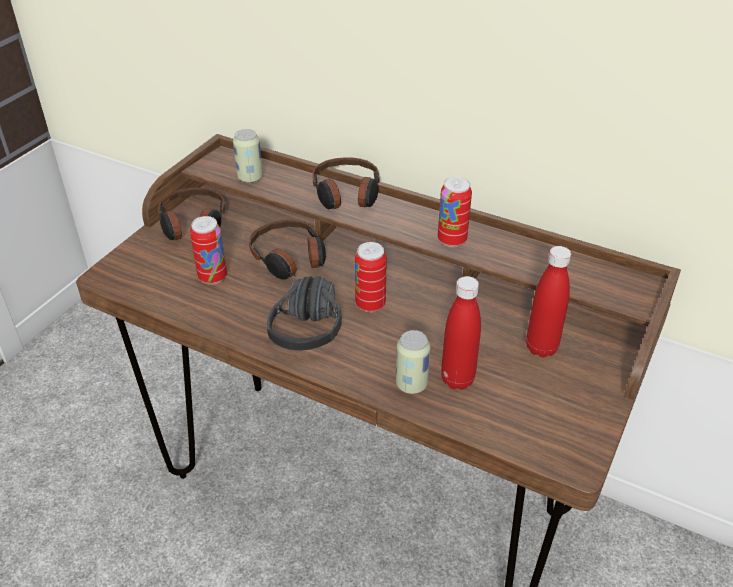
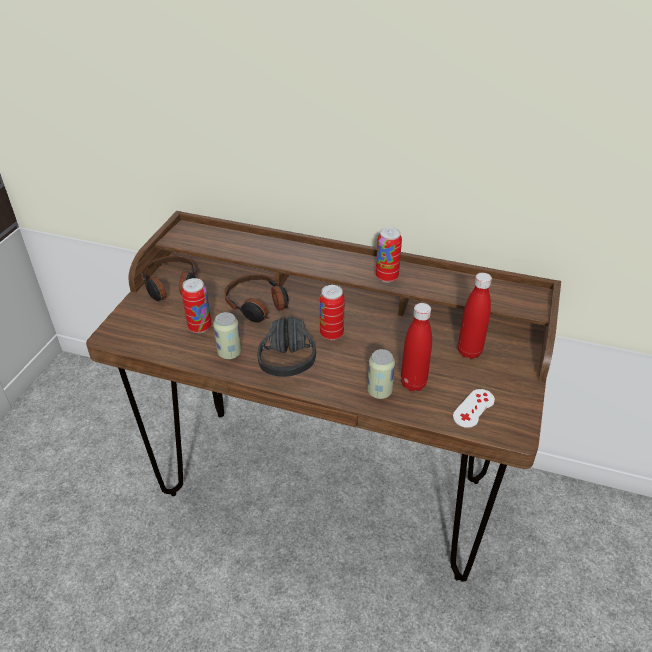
camera: 10 degrees left, 0 degrees up
can [233,129,263,183] -> can moved to [213,312,241,359]
headphones [313,157,380,209] -> none
none -> white game controller [453,389,495,428]

